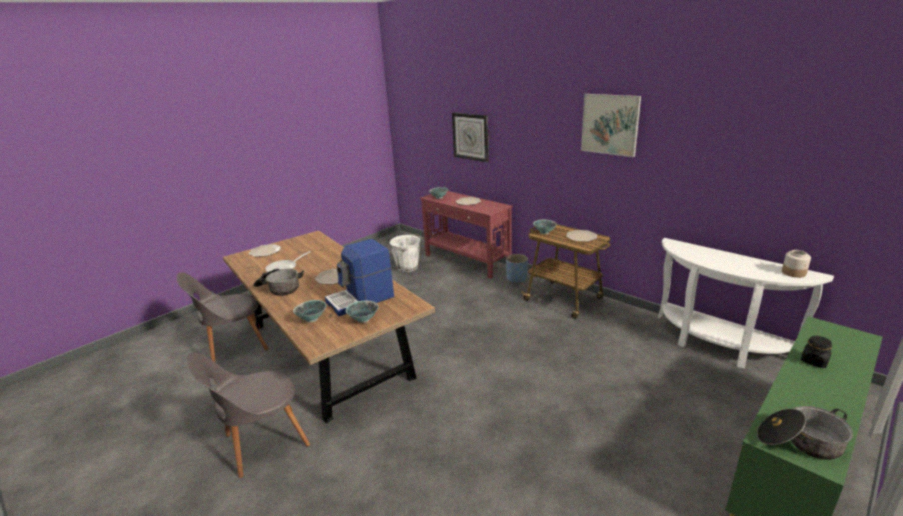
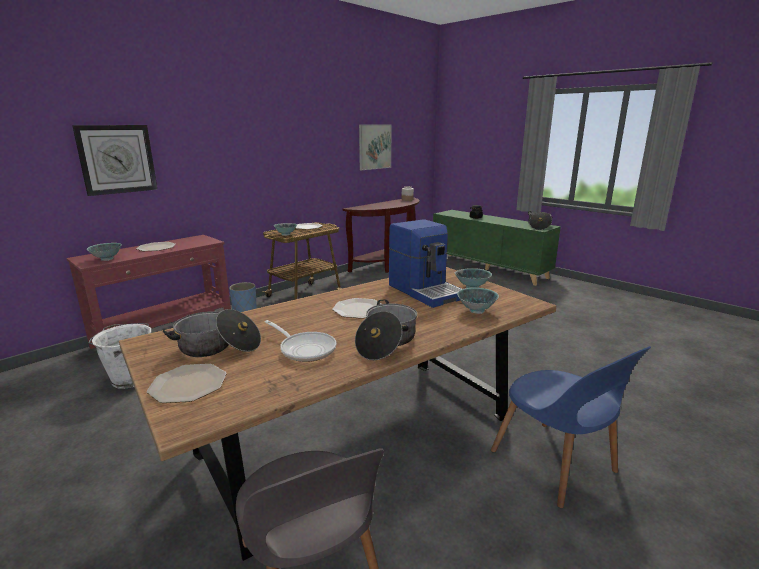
camera: 90 degrees left, 5 degrees down
grey chair [187,353,310,478] -> blue chair [491,346,651,508]
picture [581,94,641,157] -> picture moved to [359,124,392,170]
white console table [658,238,834,368] -> brown console table [343,197,420,273]
none -> cooking pot [162,309,261,357]

